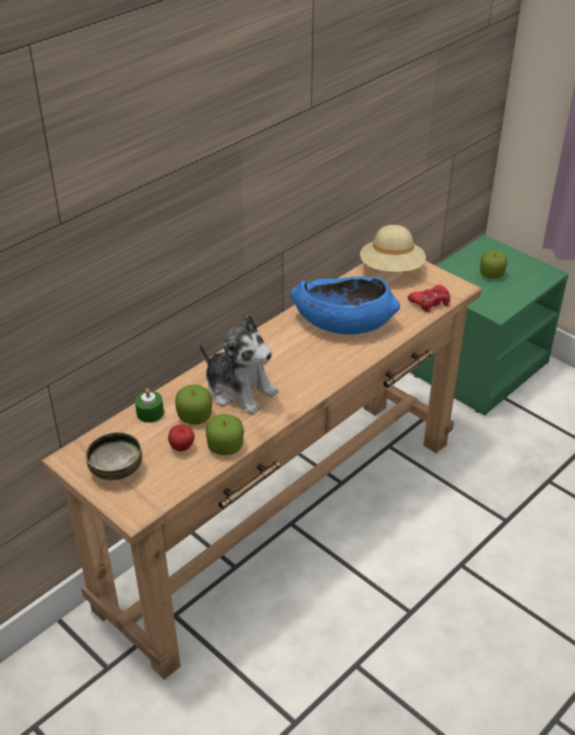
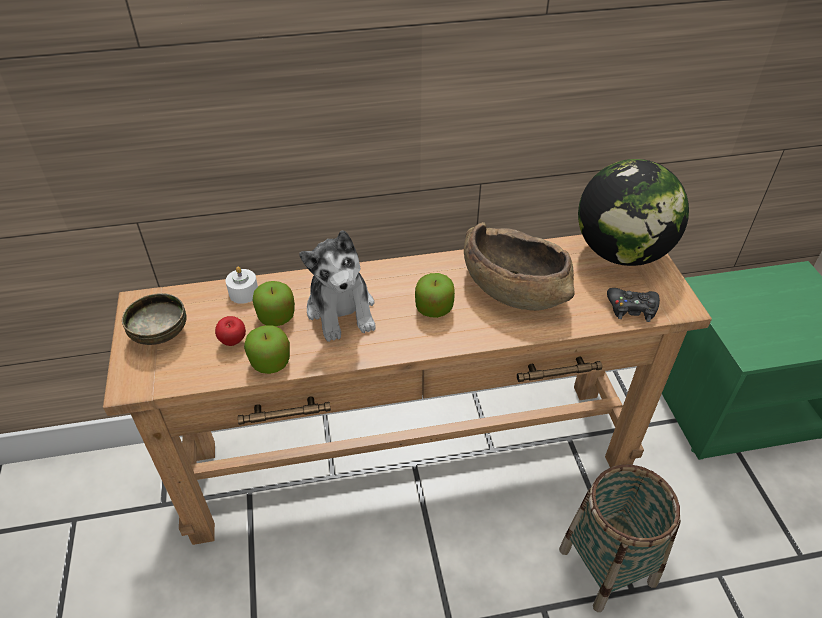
camera: 35 degrees right, 5 degrees up
green candle [135,388,164,423] -> white candle [226,266,258,304]
blue bowl [290,276,400,334] -> brown bowl [464,222,574,311]
beige hat [360,225,426,272] -> globe [578,159,689,266]
red game controller [408,285,450,312] -> black game controller [607,288,660,322]
apple [480,250,507,279] -> apple moved to [415,273,455,318]
none -> basket [559,465,681,612]

